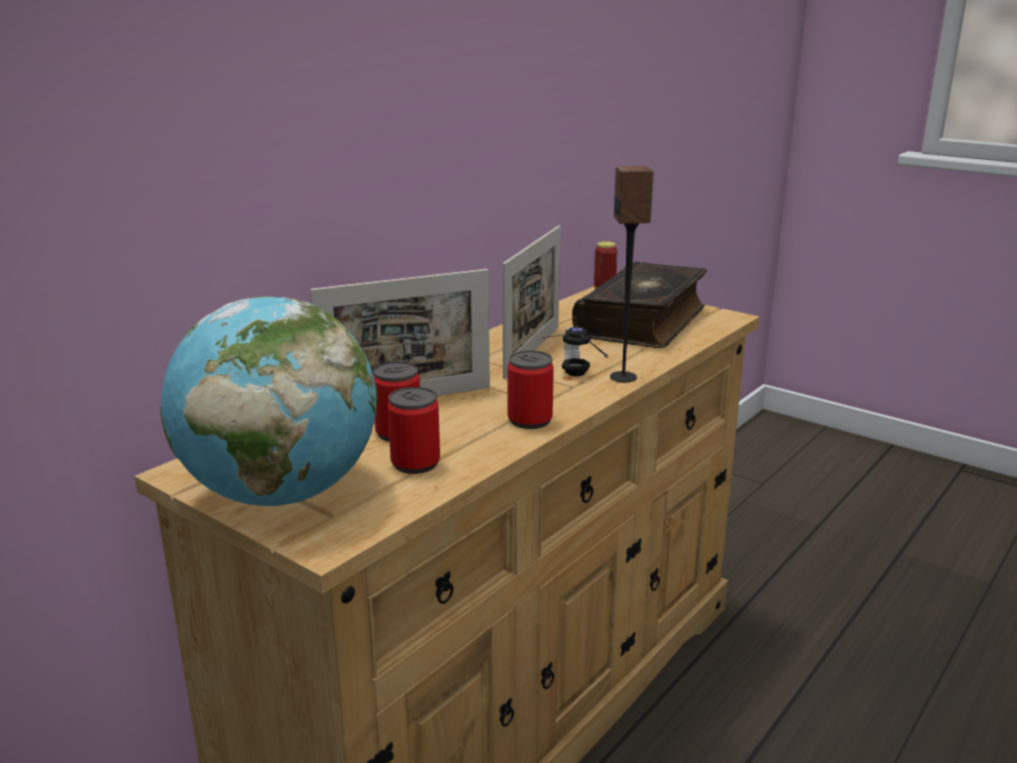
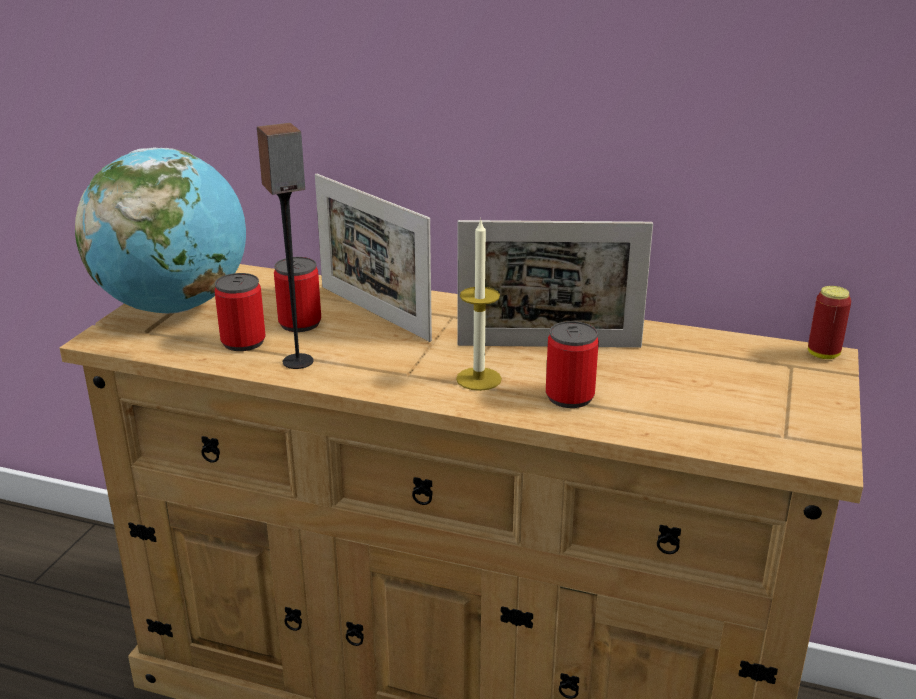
camera: 70 degrees right, 5 degrees up
can [508,351,554,429] -> can moved to [546,321,599,408]
headphones [543,327,608,377] -> candle [456,218,502,391]
book [572,262,707,348] -> none
speaker [610,166,654,382] -> speaker moved to [257,123,314,369]

